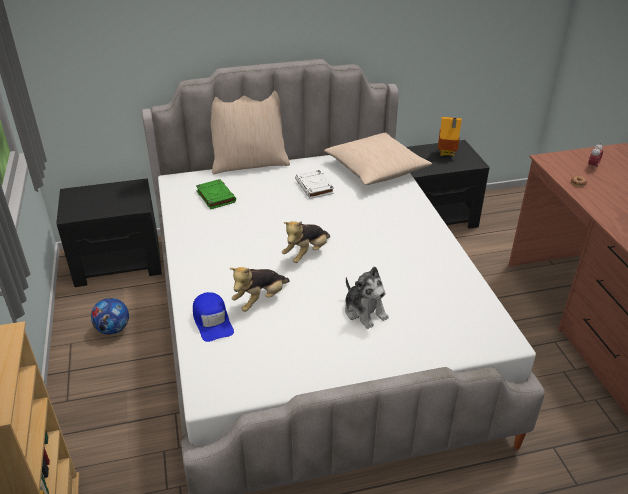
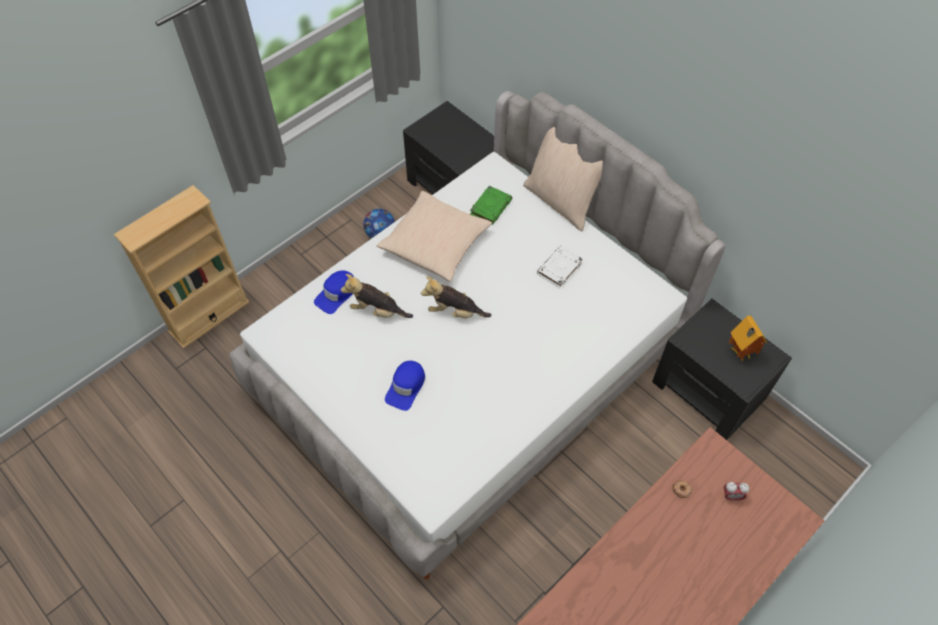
camera: 60 degrees right, 20 degrees up
beige pillow [324,133,432,185] -> beige pillow moved to [377,191,492,282]
plush toy [345,266,389,329] -> blue cap [385,361,425,411]

